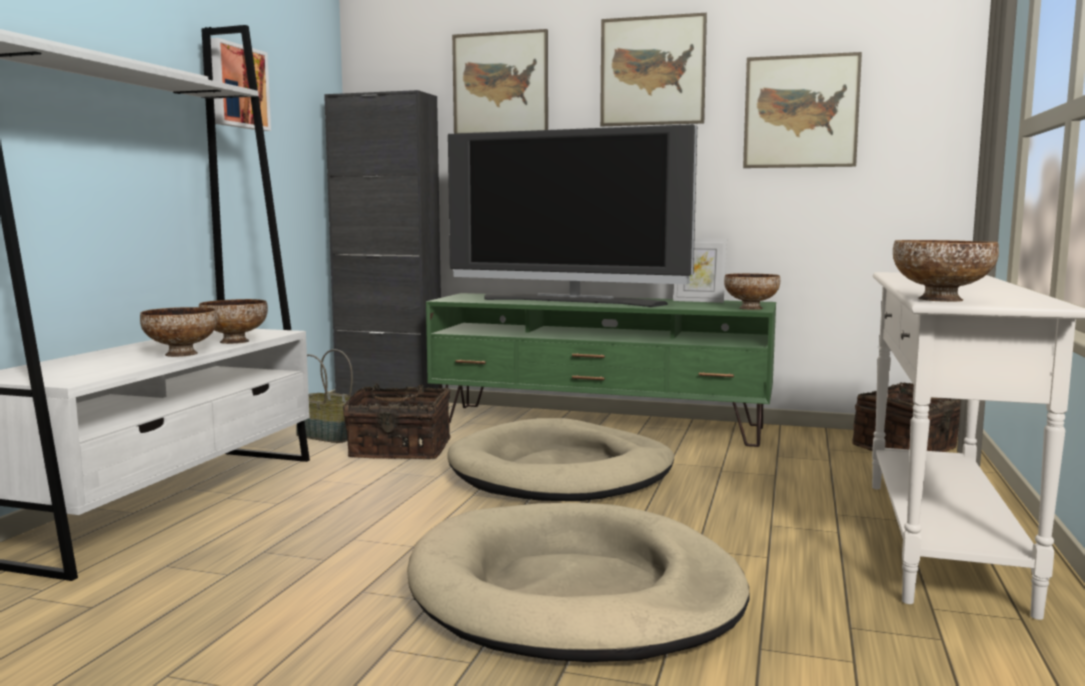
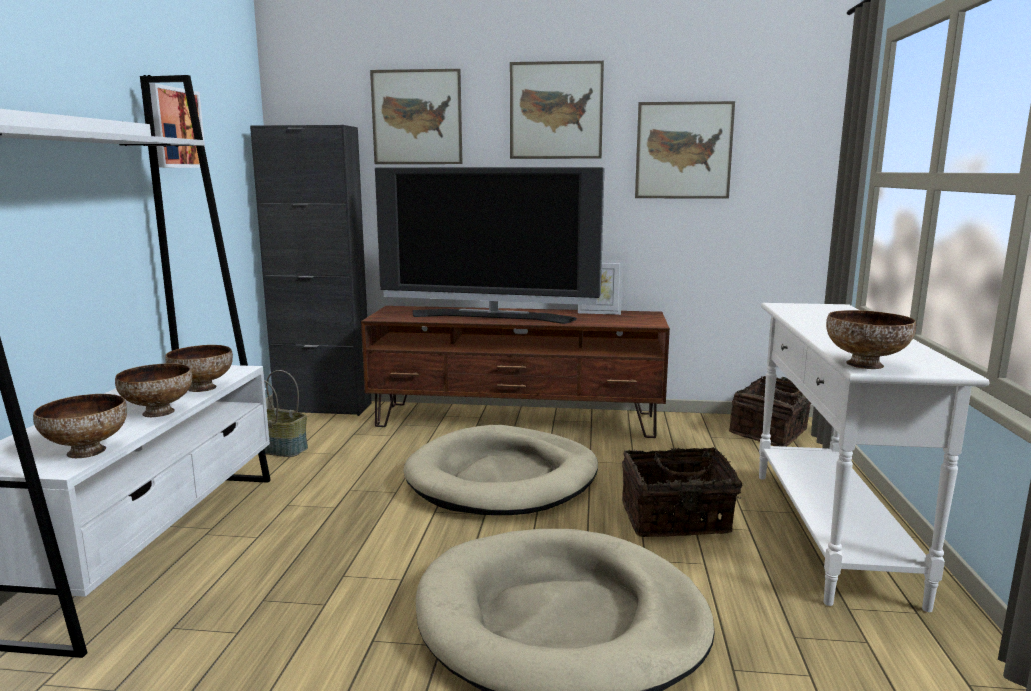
camera: 10 degrees left, 5 degrees up
basket [343,383,451,459] -> basket moved to [622,447,742,537]
green tv stand [426,293,776,447] -> brown tv stand [361,306,670,438]
bowl [724,273,780,310] -> bowl moved to [33,394,127,458]

